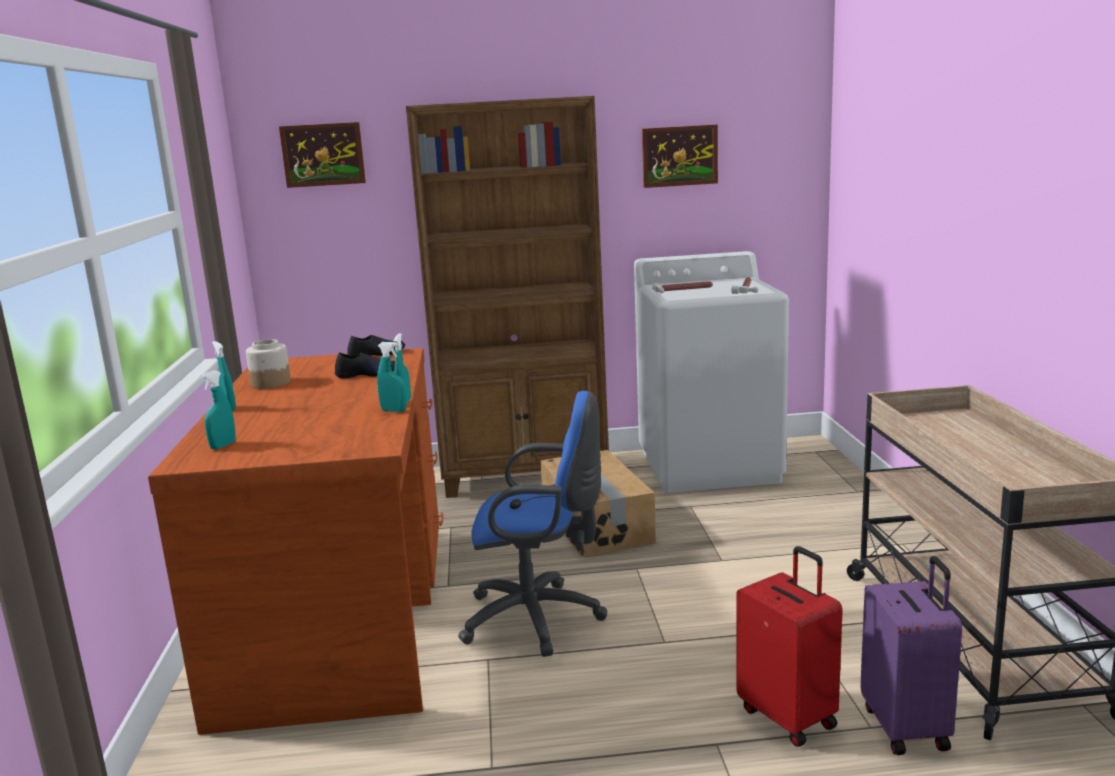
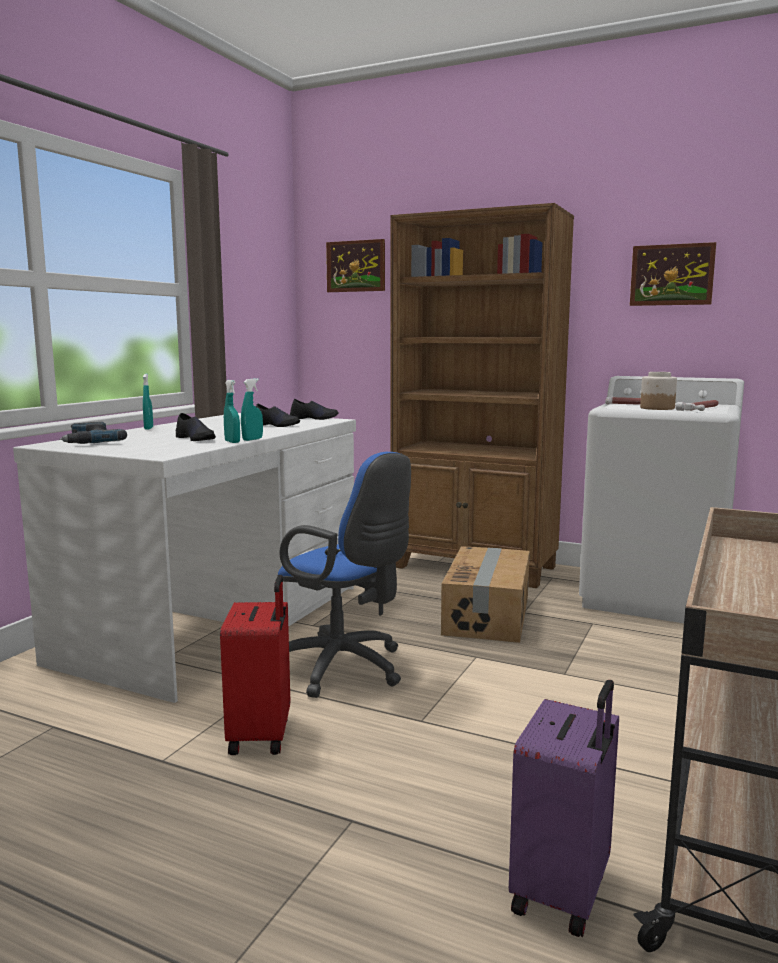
camera: 30 degrees right, 5 degrees down
brown desk [148,348,444,735] -> white desk [13,413,356,703]
turquoise spray bottle [200,370,236,450] -> power drill [60,422,127,444]
jar [246,339,291,389] -> jar moved to [640,372,677,410]
red suitcase [736,546,843,747] -> red suitcase moved to [220,575,290,755]
none -> black shoe [176,413,216,441]

